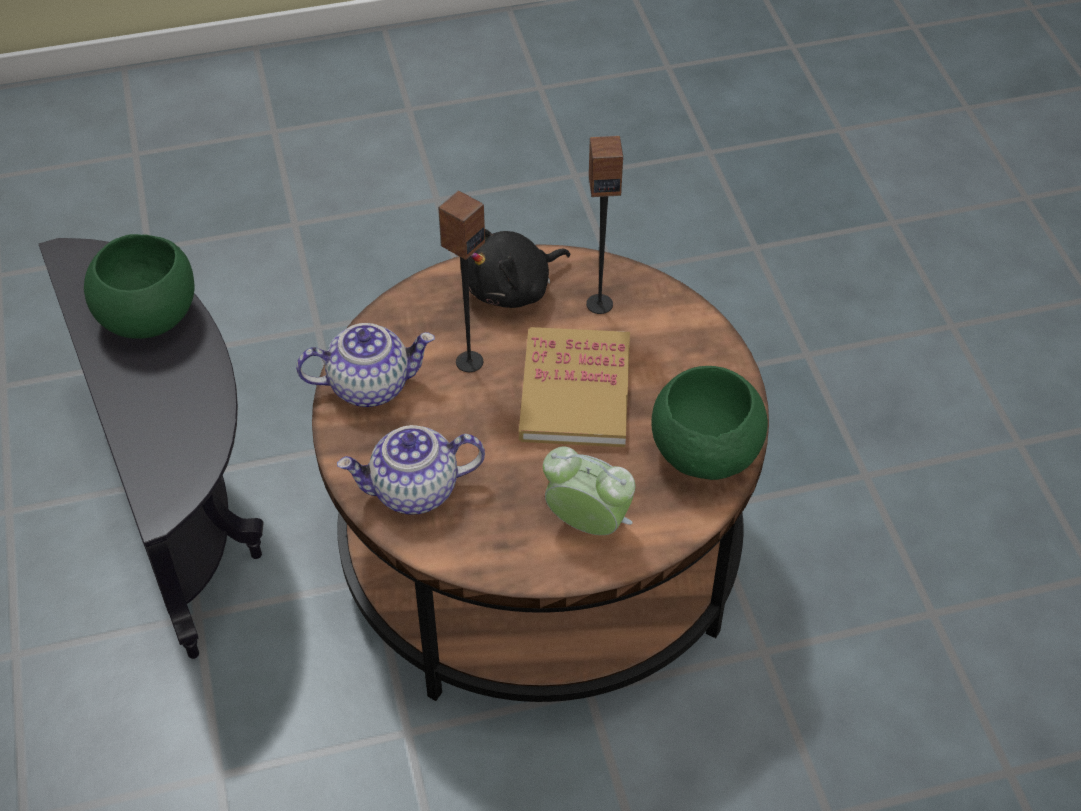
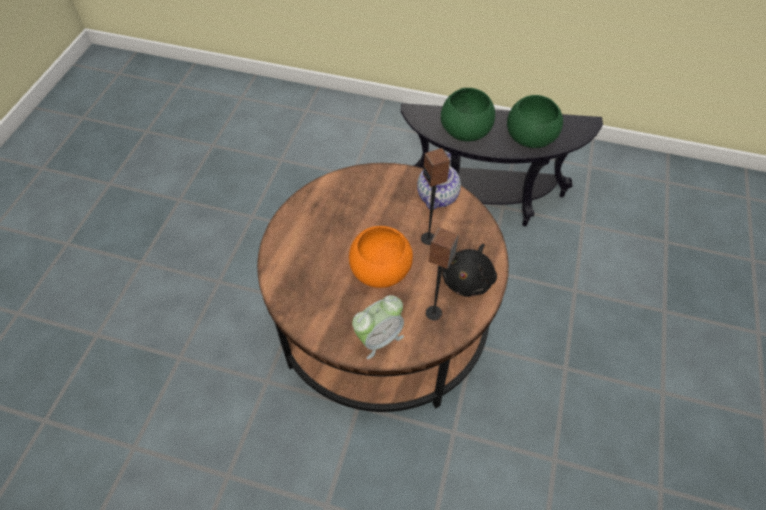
camera: 120 degrees right, 5 degrees up
teapot [337,425,485,515] -> none
black plush toy [468,229,570,308] -> black plush toy turned 150 degrees counterclockwise [442,244,497,297]
book [519,327,630,447] -> orange bowl [349,226,413,288]
alarm clock [543,447,635,535] -> alarm clock moved to [352,295,404,359]
green bowl [652,366,768,480] -> green bowl moved to [441,88,495,142]

